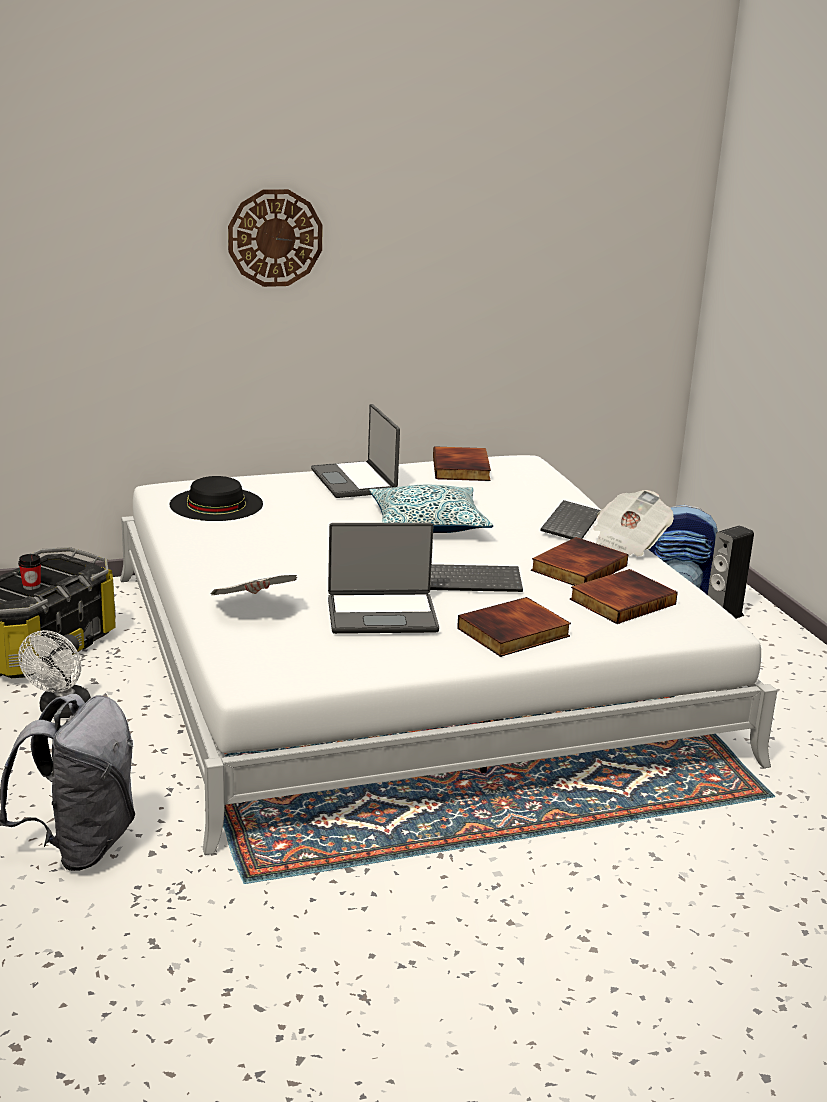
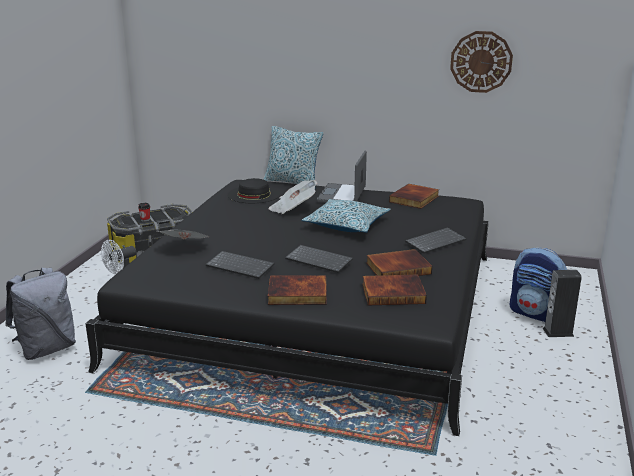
camera: 35 degrees right, 0 degrees up
white bed [120,455,777,855] -> black bed [85,180,489,436]
wall clock [228,189,323,287] -> wall clock moved to [450,31,513,93]
laptop [328,523,439,634] -> keyboard [206,251,275,279]
newspaper [593,490,674,556] -> newspaper moved to [269,180,317,214]
none -> pillow [264,126,323,184]

